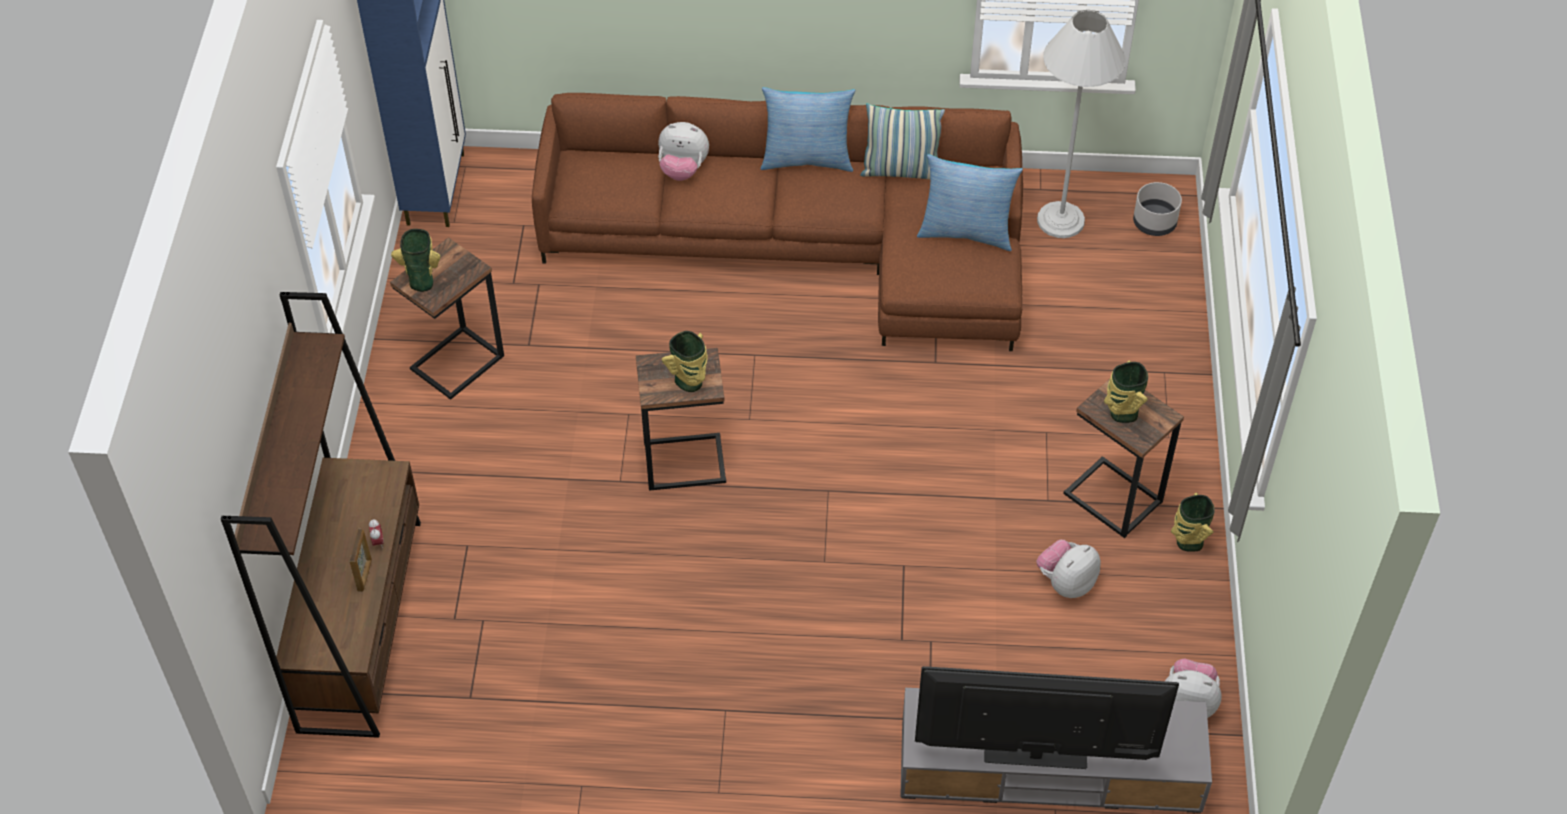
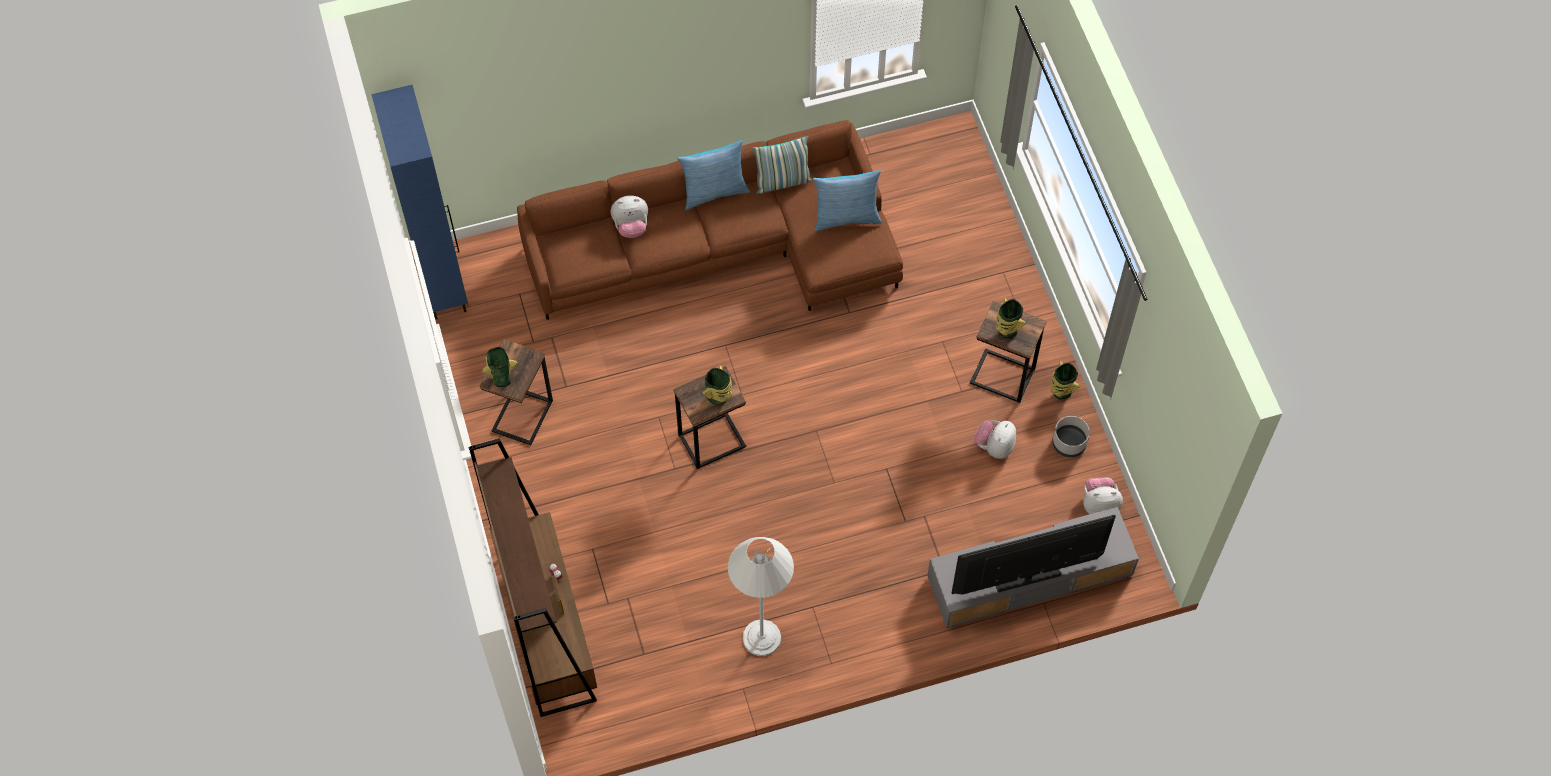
camera: 20 degrees left, 10 degrees up
white floor lamp [1037,10,1126,238] -> white floor lamp moved to [728,537,794,656]
grey planter [1133,182,1182,236] -> grey planter moved to [1052,416,1090,457]

